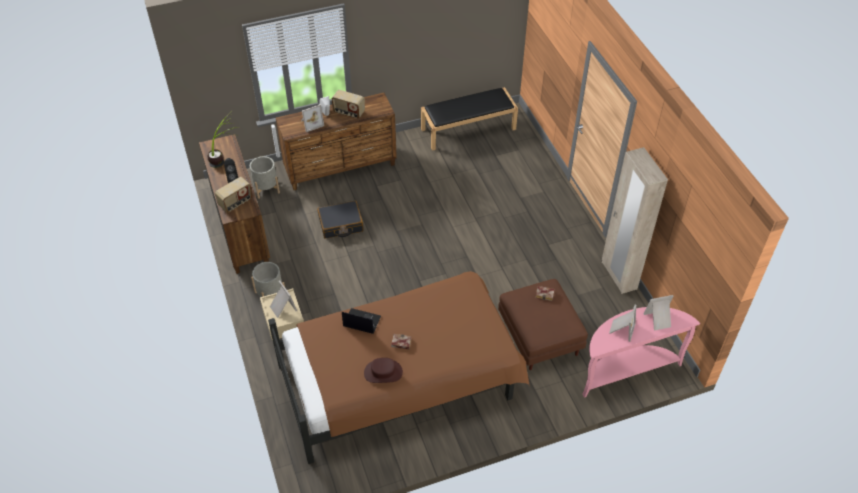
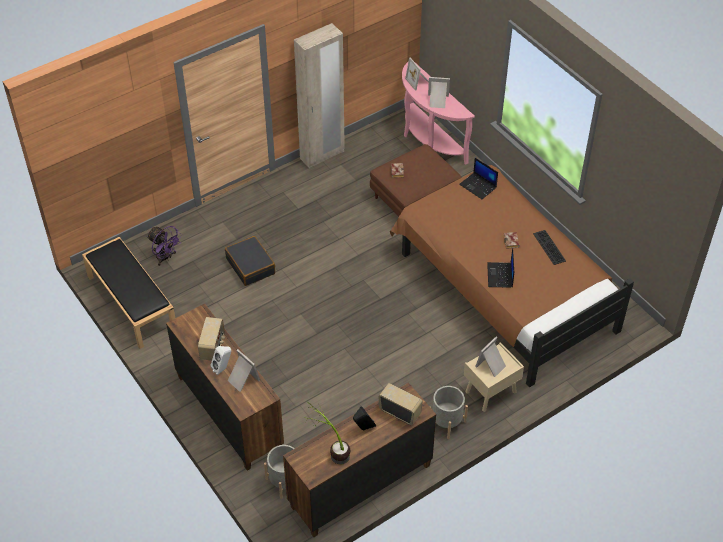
camera: 105 degrees left, 0 degrees up
black suitcase [317,201,364,239] -> black suitcase moved to [225,236,275,286]
brown hat [364,358,403,383] -> keyboard [533,230,566,265]
none -> purple fan [147,226,182,266]
none -> laptop [459,158,498,199]

